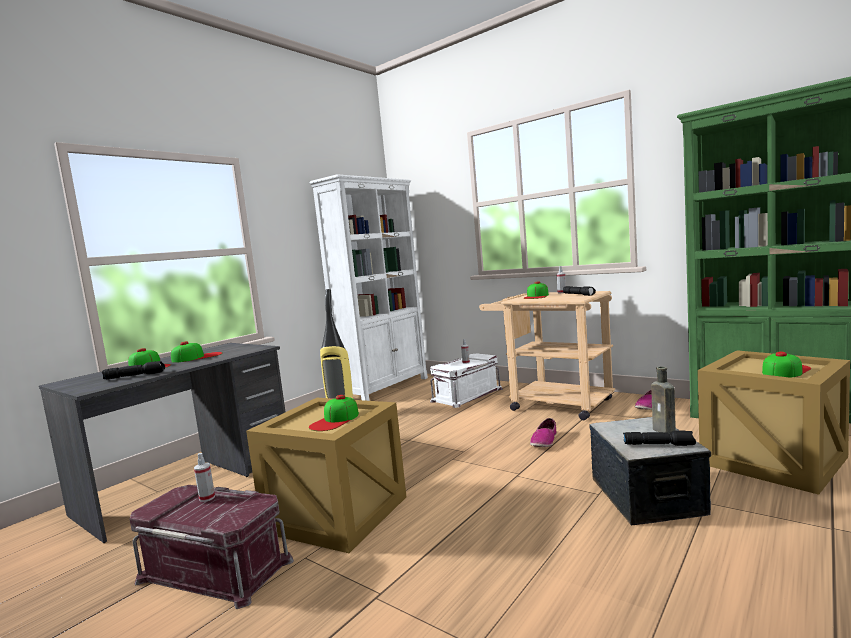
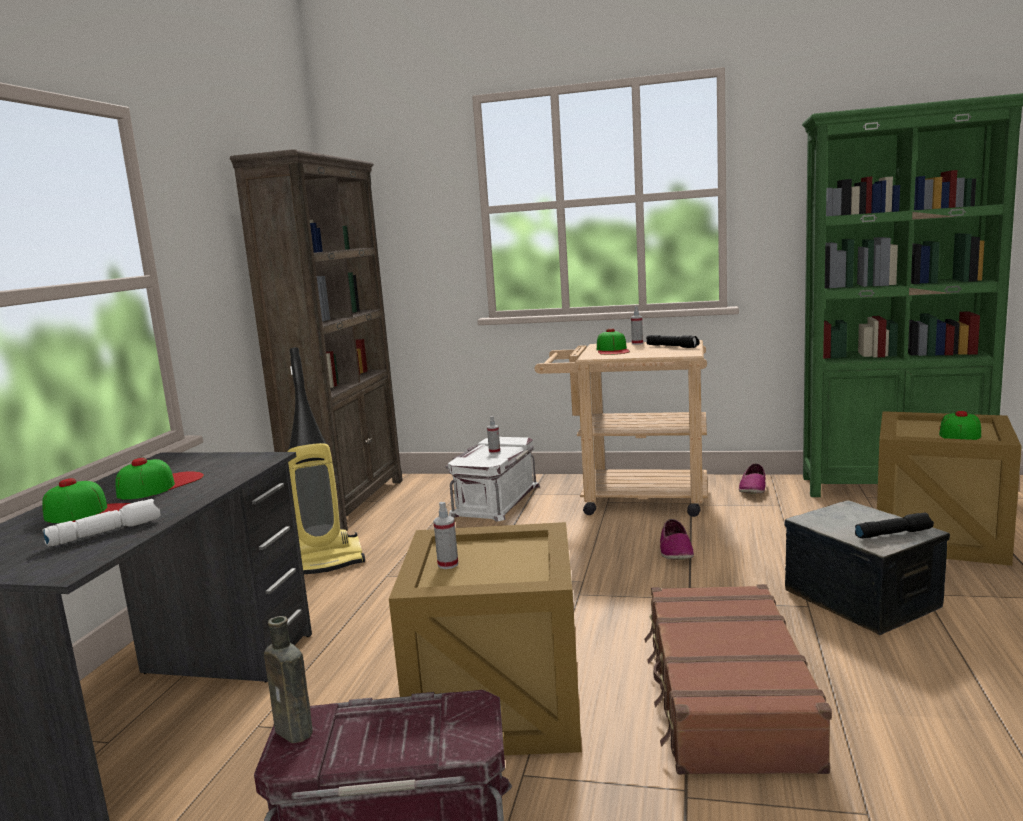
camera: 25 degrees left, 5 degrees up
black flashlight [102,361,165,379] -> white flashlight [42,499,161,547]
spray bottle [194,453,215,502] -> spray bottle moved to [433,502,458,569]
cap [309,395,359,431] -> none
white bookcase [310,174,428,401] -> brown bookcase [230,149,403,531]
brown bottle [651,366,676,433] -> brown bottle moved to [264,616,313,743]
none -> brown suitcase [644,584,832,775]

